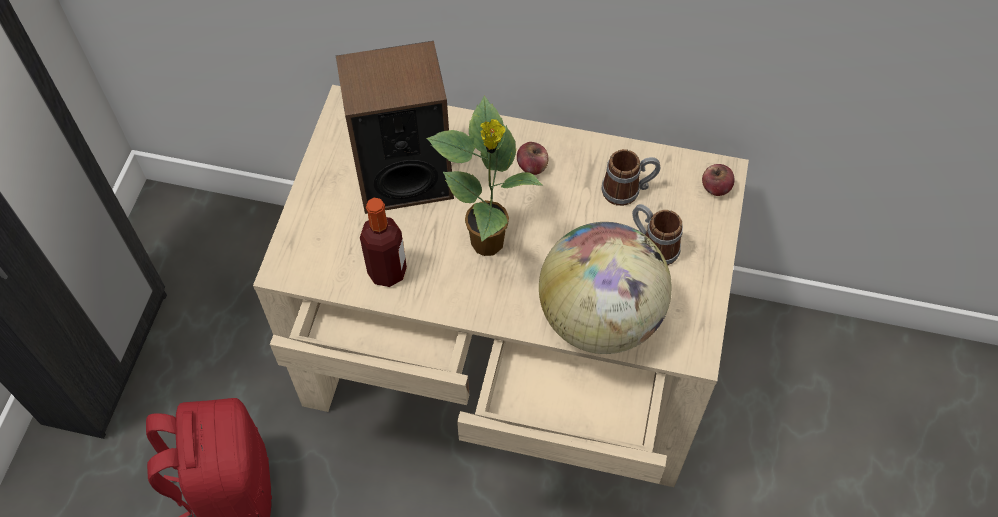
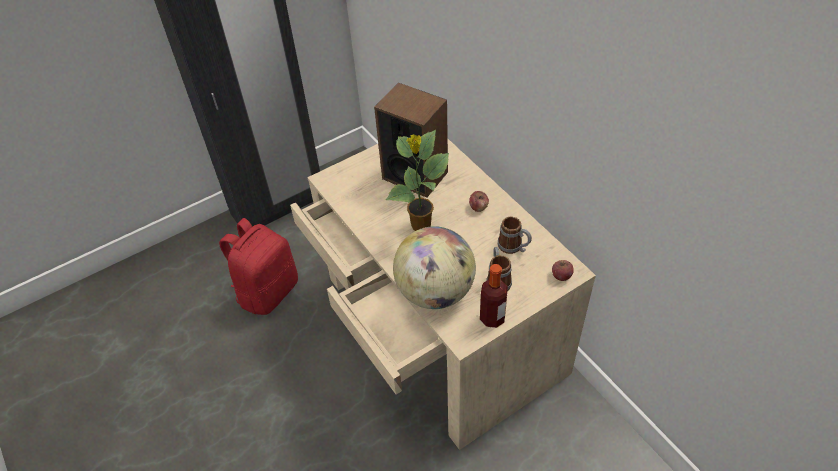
camera: 45 degrees right, 10 degrees down
bottle [360,198,407,287] -> bottle moved to [480,264,508,328]

